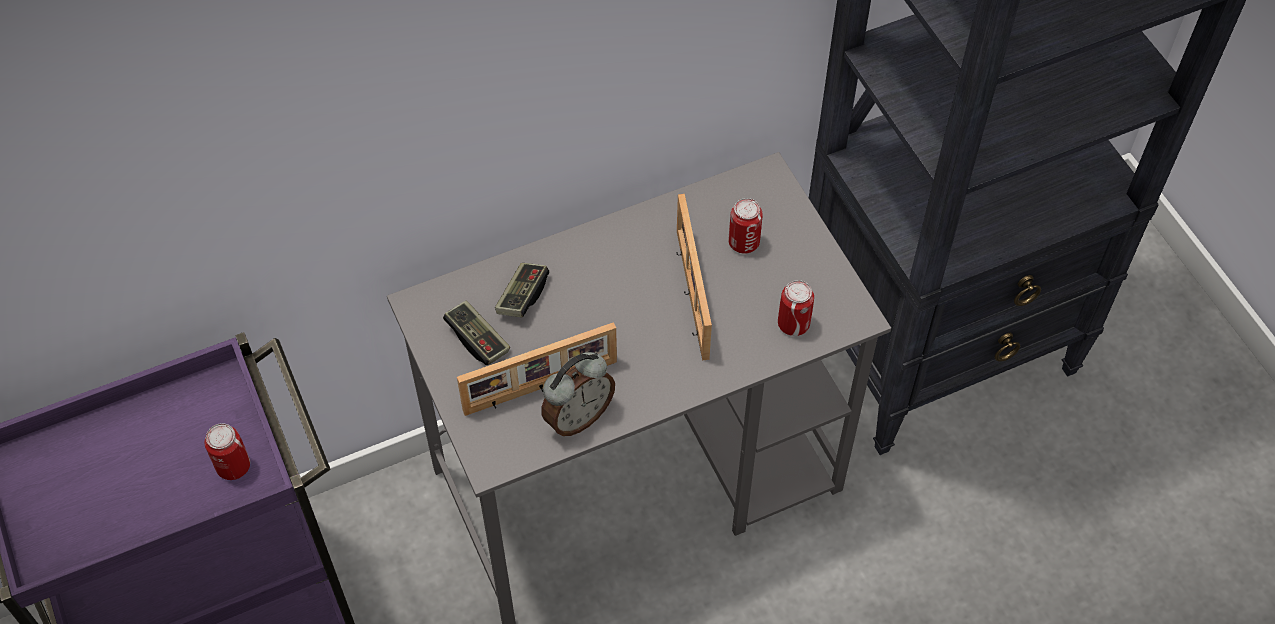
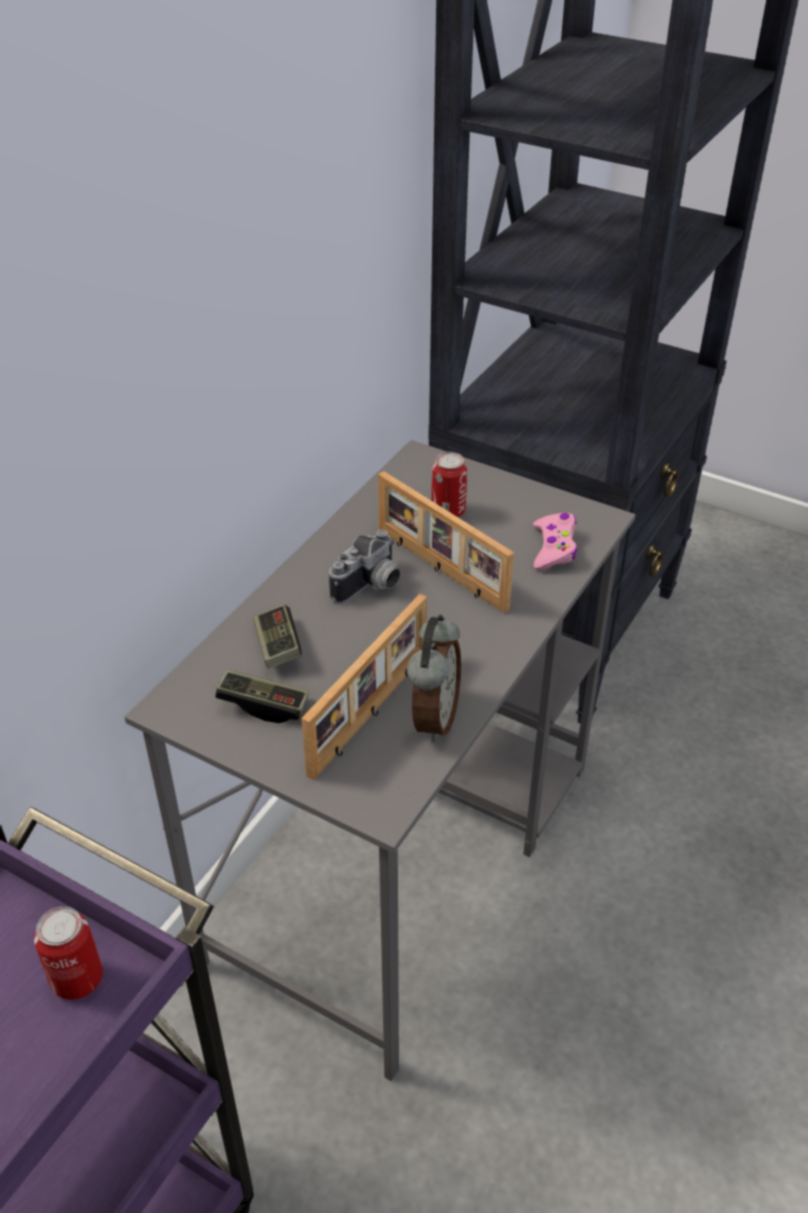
camera: 35 degrees left, 15 degrees down
can [778,280,814,336] -> pink game controller [533,513,577,571]
none -> camera [329,530,400,604]

